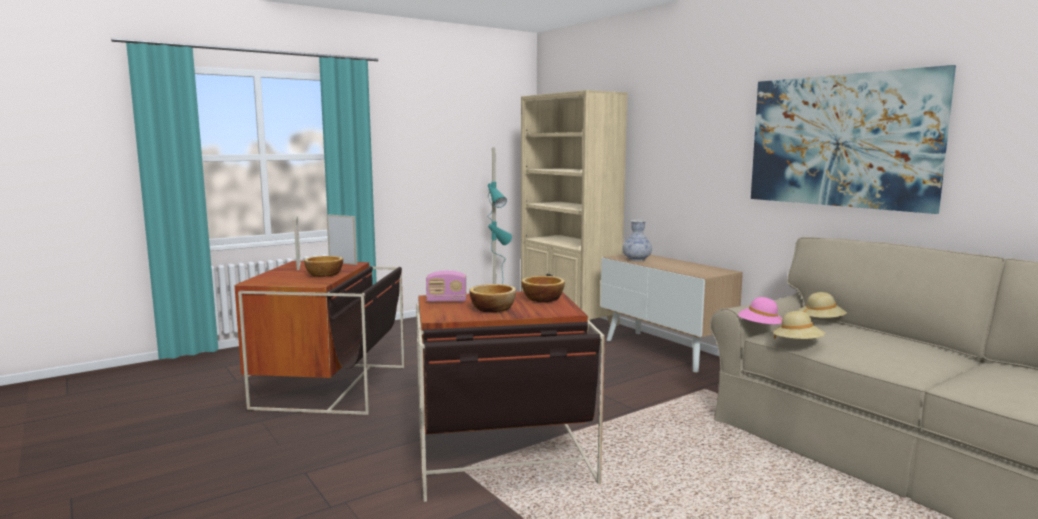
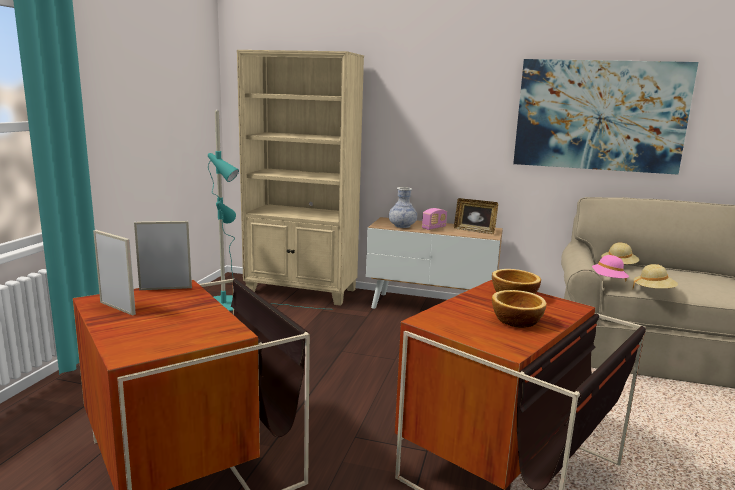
camera: 40 degrees left, 5 degrees up
bowl [304,256,343,277] -> none
radio [426,271,467,302] -> radio moved to [422,208,447,230]
none -> picture frame [454,198,498,234]

